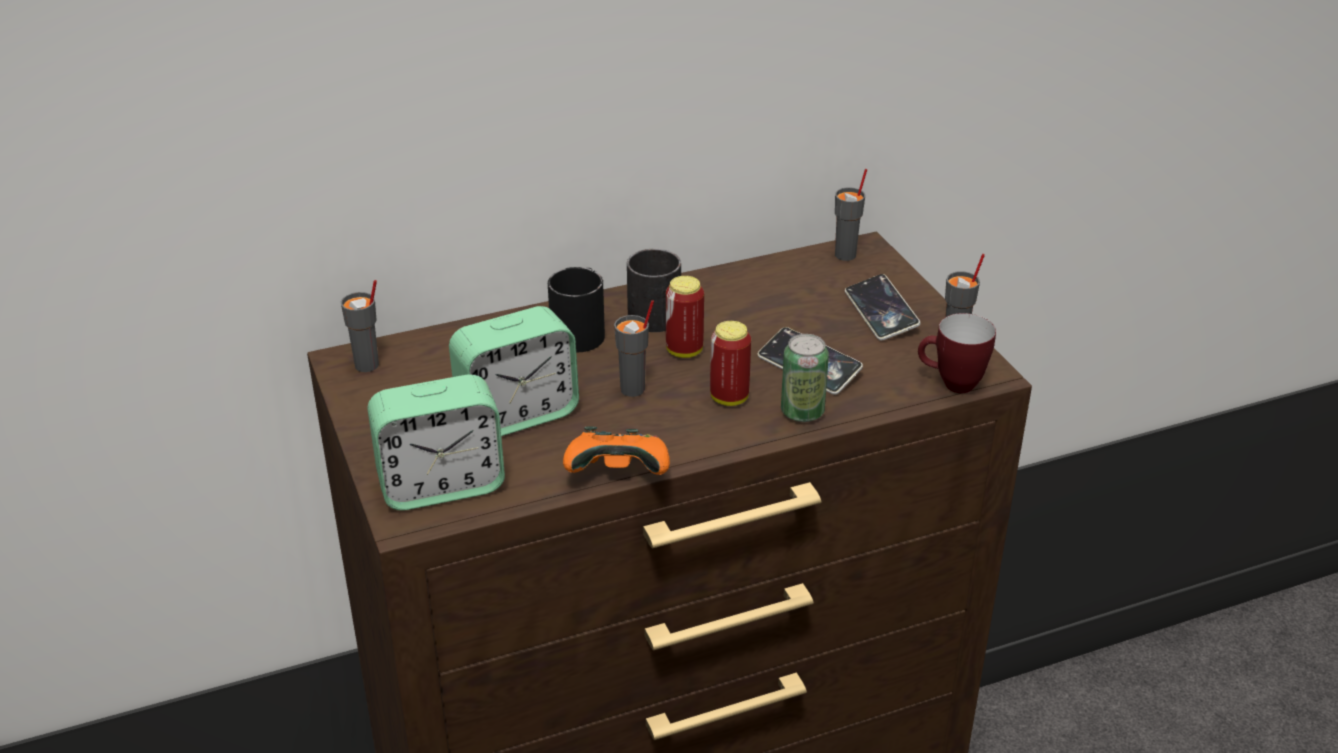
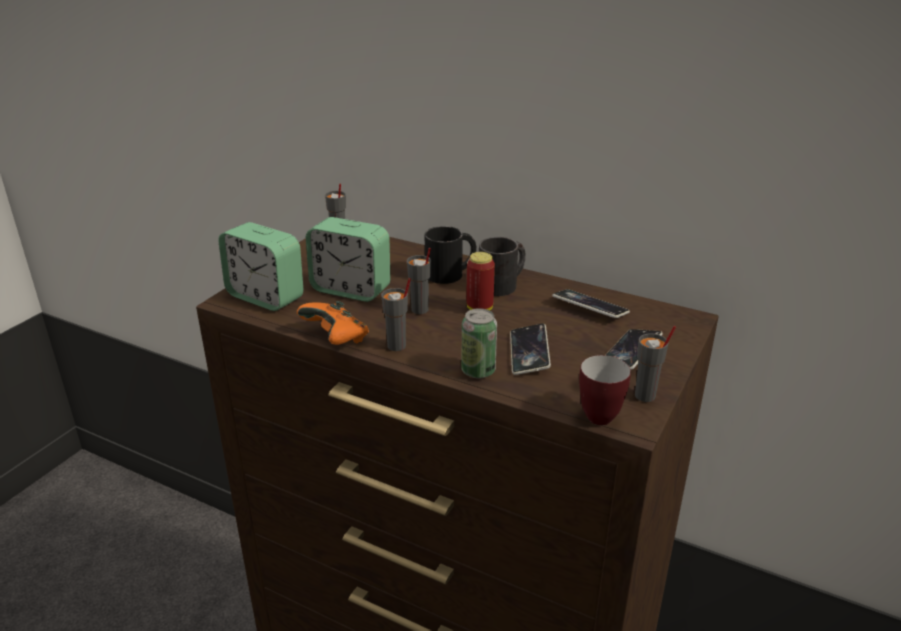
camera: 50 degrees right, 5 degrees down
can [710,321,751,406] -> none
grey cup [835,169,867,261] -> grey cup moved to [381,278,411,351]
none -> phone [552,289,630,318]

